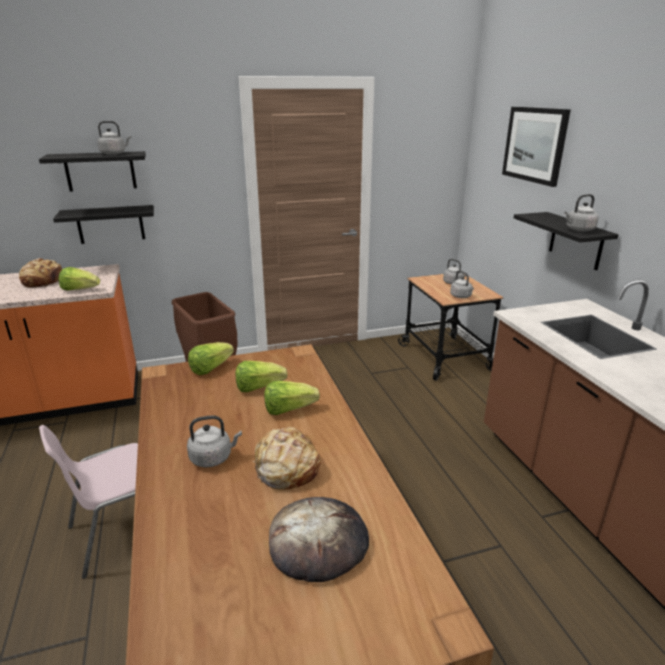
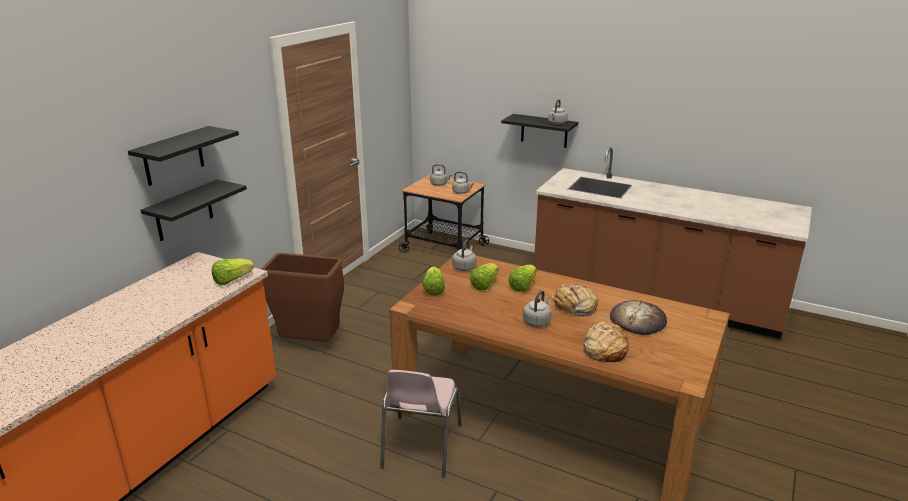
camera: 45 degrees left, 0 degrees up
bread [19,258,62,288] -> bread moved to [583,322,629,362]
grey kettle [97,121,131,155] -> grey kettle moved to [452,240,476,271]
picture [502,107,571,187] -> none

